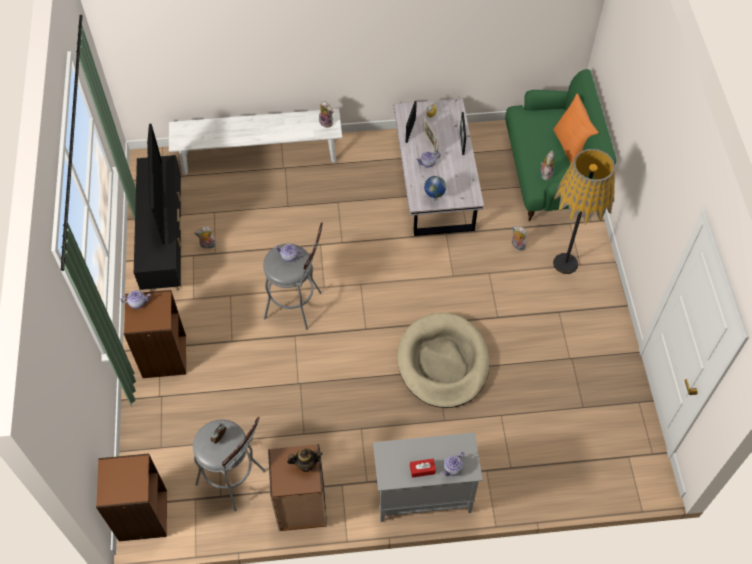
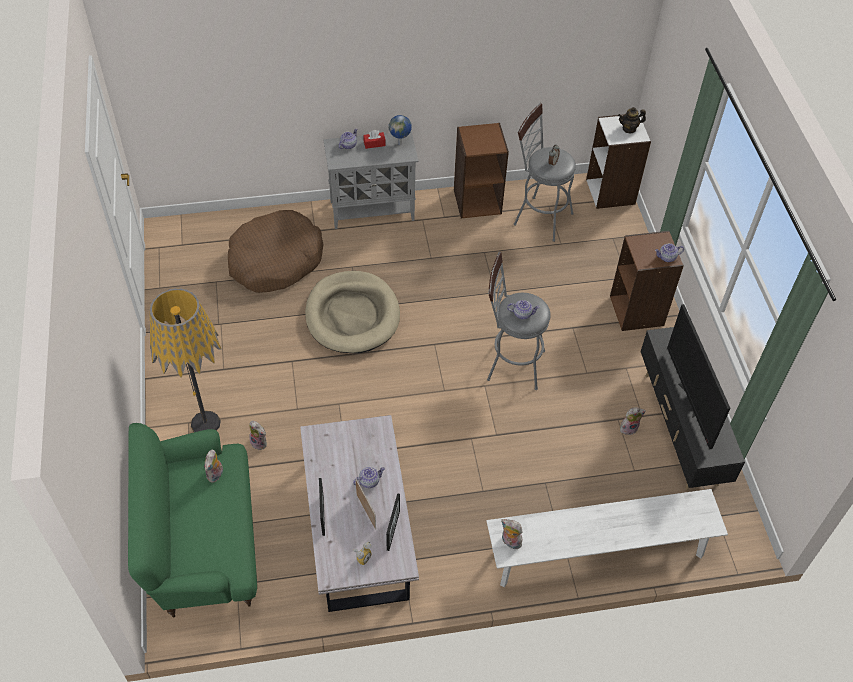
camera: 175 degrees right, 5 degrees down
brown bookcase [96,453,167,542] -> white bookcase [586,114,651,209]
teapot [287,448,323,472] -> teapot moved to [618,107,646,133]
globe [424,176,446,201] -> globe moved to [389,115,412,145]
orange pillow [553,94,599,164] -> none
none -> brown dog bed [228,210,324,293]

